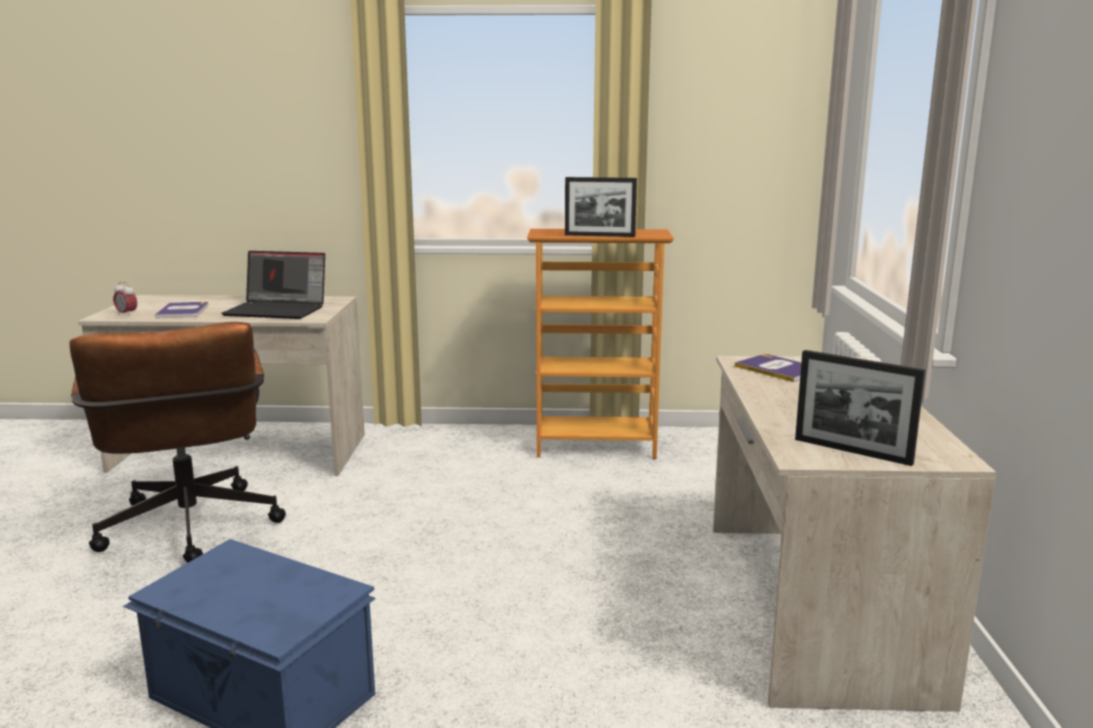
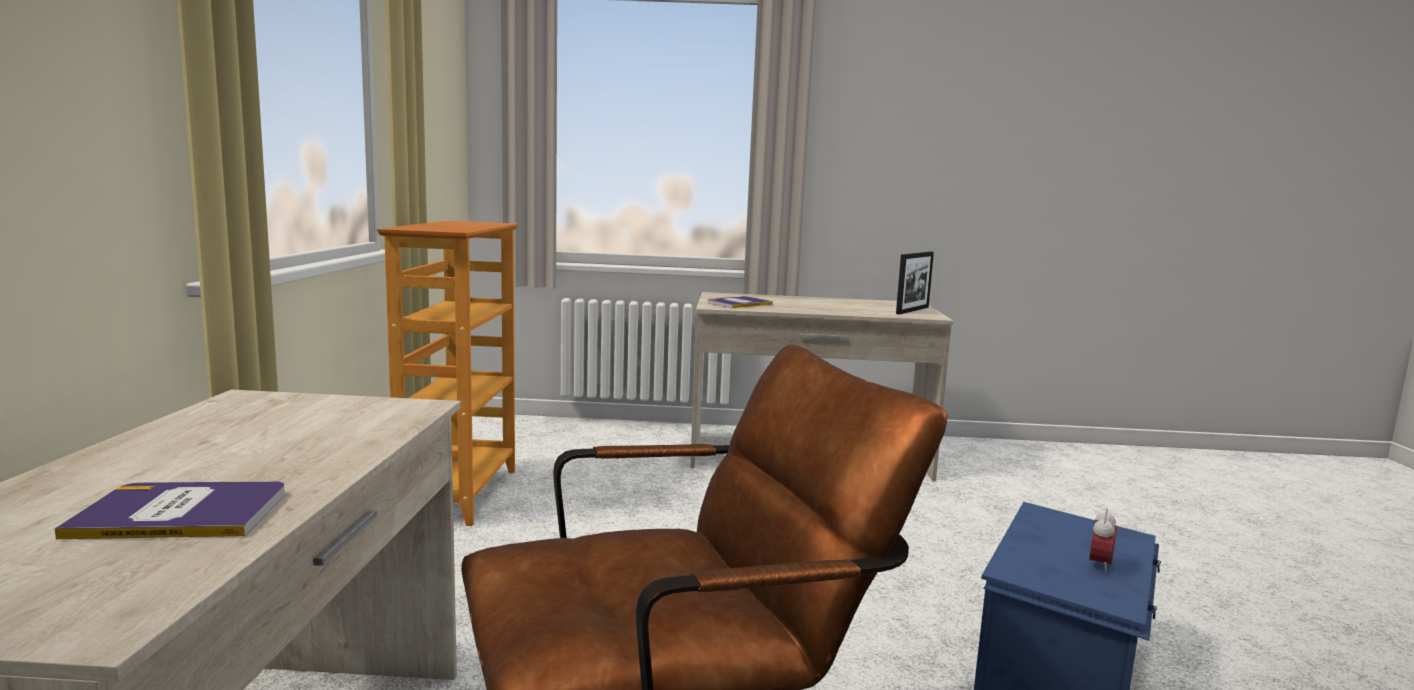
camera: 90 degrees left, 5 degrees down
alarm clock [113,282,137,316] -> alarm clock moved to [1090,508,1117,573]
laptop [221,251,325,319] -> none
picture frame [565,177,637,237] -> none

